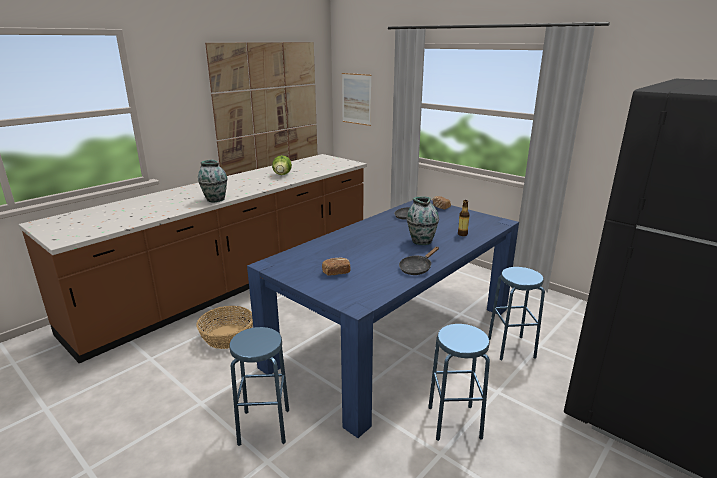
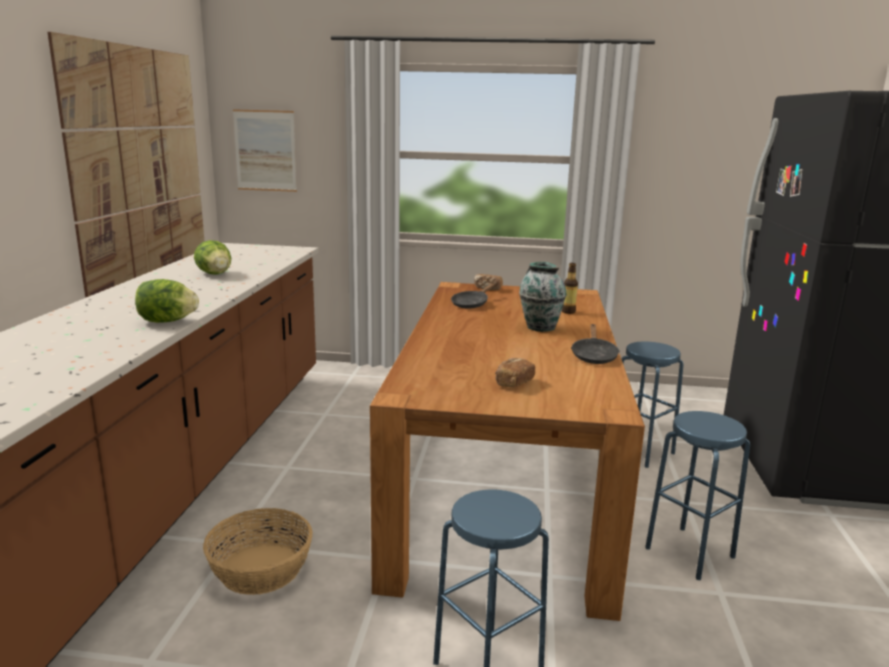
camera: 35 degrees left, 5 degrees down
vase [198,160,228,203] -> lettuce [135,279,199,323]
blue dining table [247,200,519,438] -> brown dining table [370,282,645,621]

